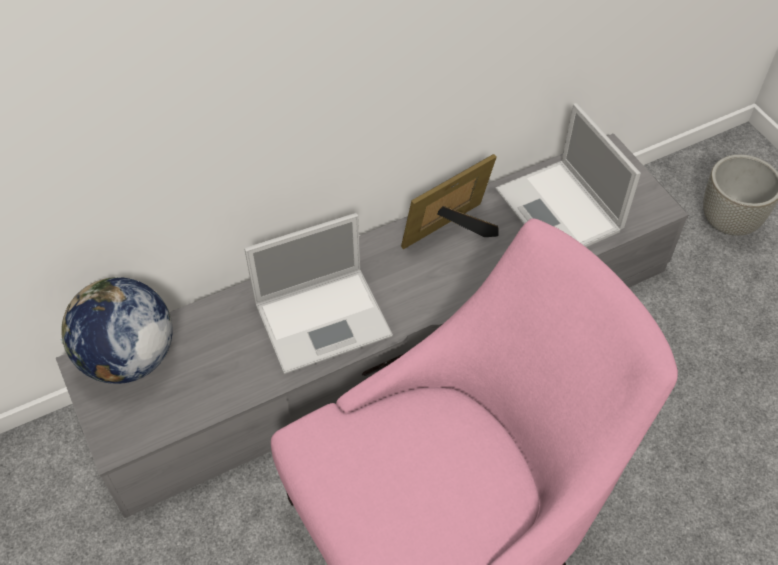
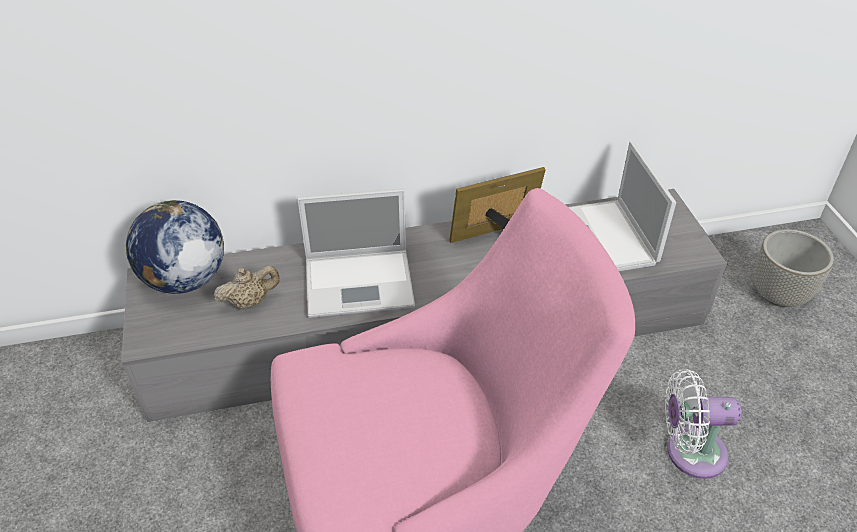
camera: 15 degrees right, 10 degrees down
none -> beige teapot [214,265,280,309]
none -> white fan [665,369,741,479]

